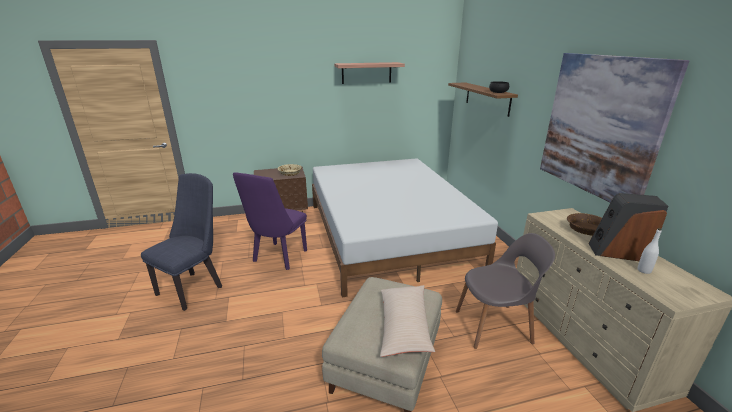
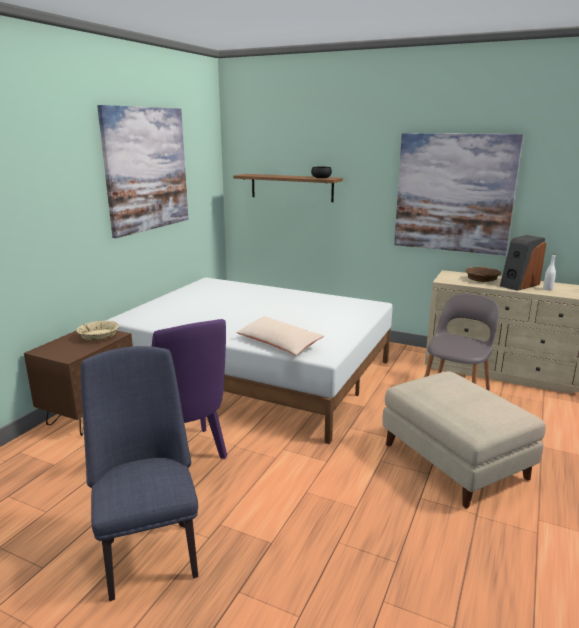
camera: 50 degrees left, 5 degrees down
shelf [334,62,405,84] -> picture [97,105,188,238]
beige pillow [380,285,435,357] -> beige pillow moved to [236,316,324,355]

